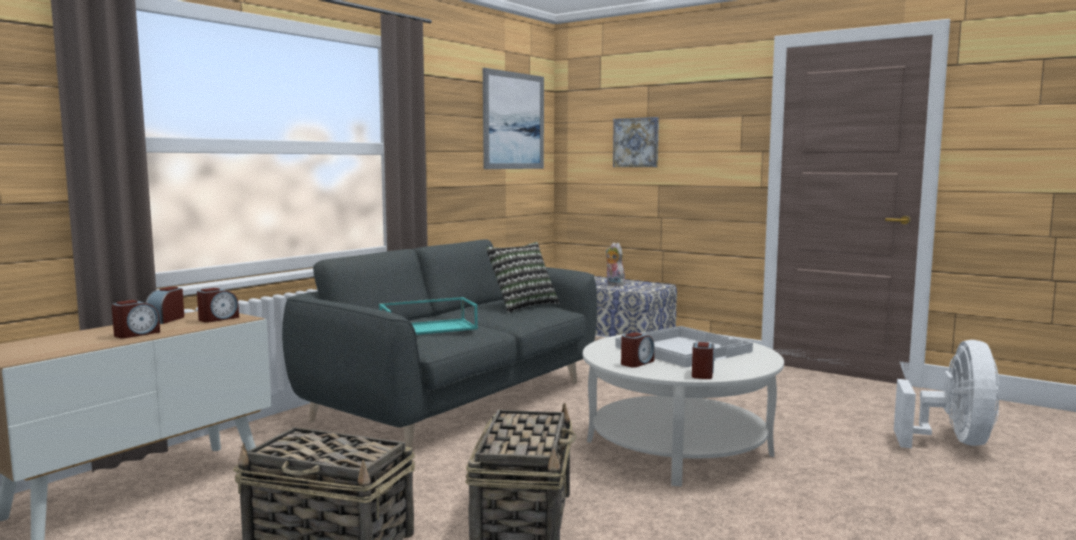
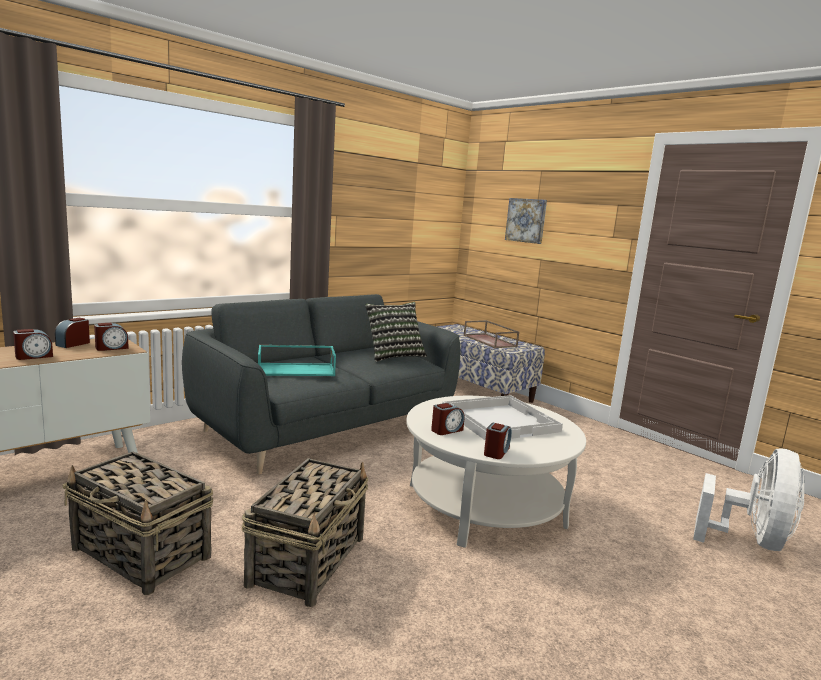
camera: 10 degrees right, 5 degrees up
picture [483,68,544,169] -> none
plush toy [606,242,625,286] -> brown tray [463,320,519,348]

